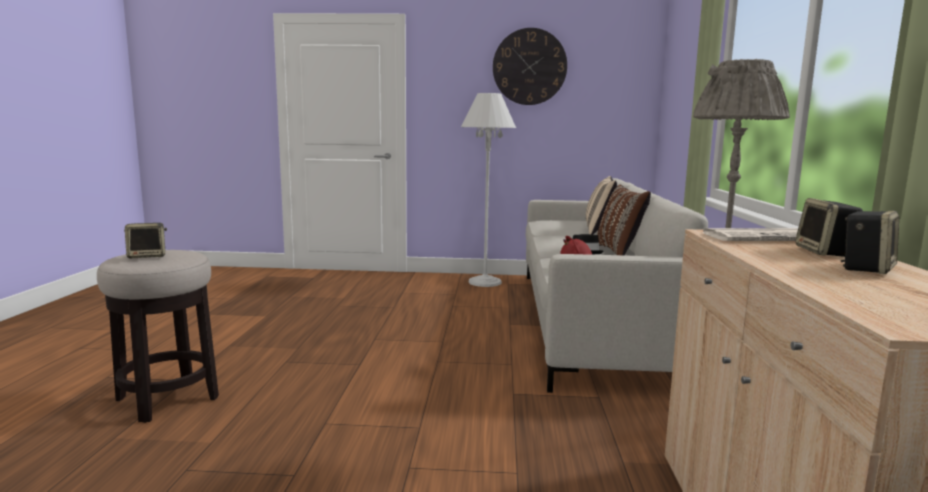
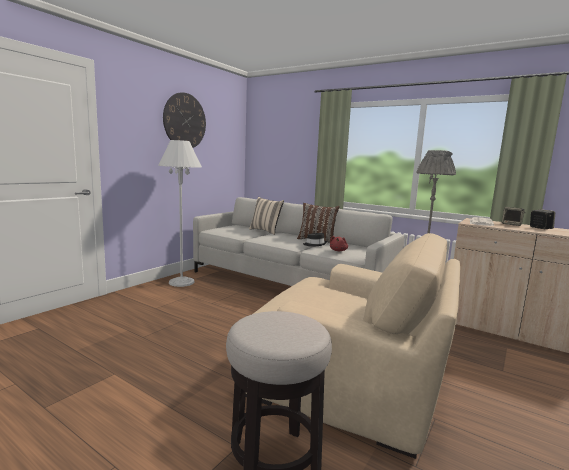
camera: 60 degrees left, 0 degrees up
speaker [124,223,167,258] -> none
none -> beige armchair [246,233,460,459]

